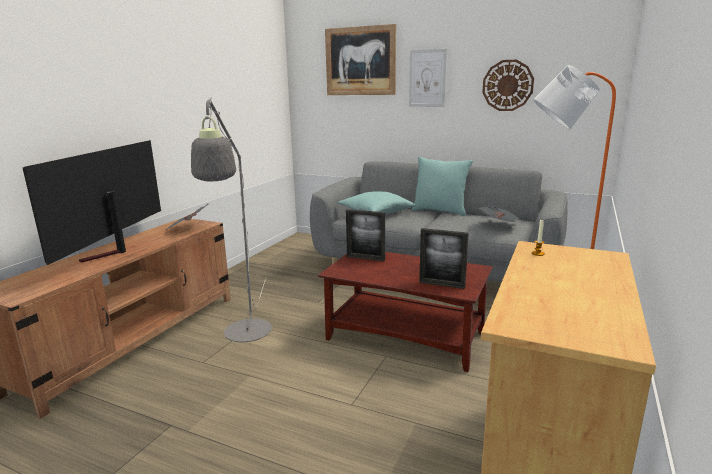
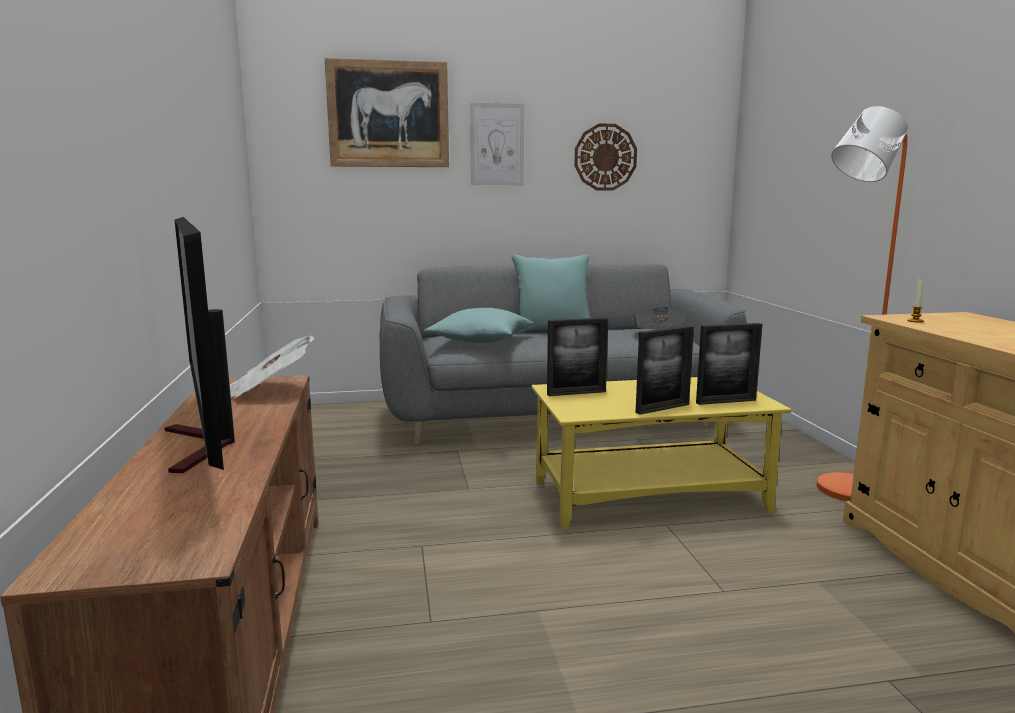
camera: 35 degrees left, 5 degrees down
grey floor lamp [191,97,272,342] -> none
brown coffee table [318,252,493,372] -> yellow coffee table [531,377,792,530]
none -> picture frame [635,326,694,415]

